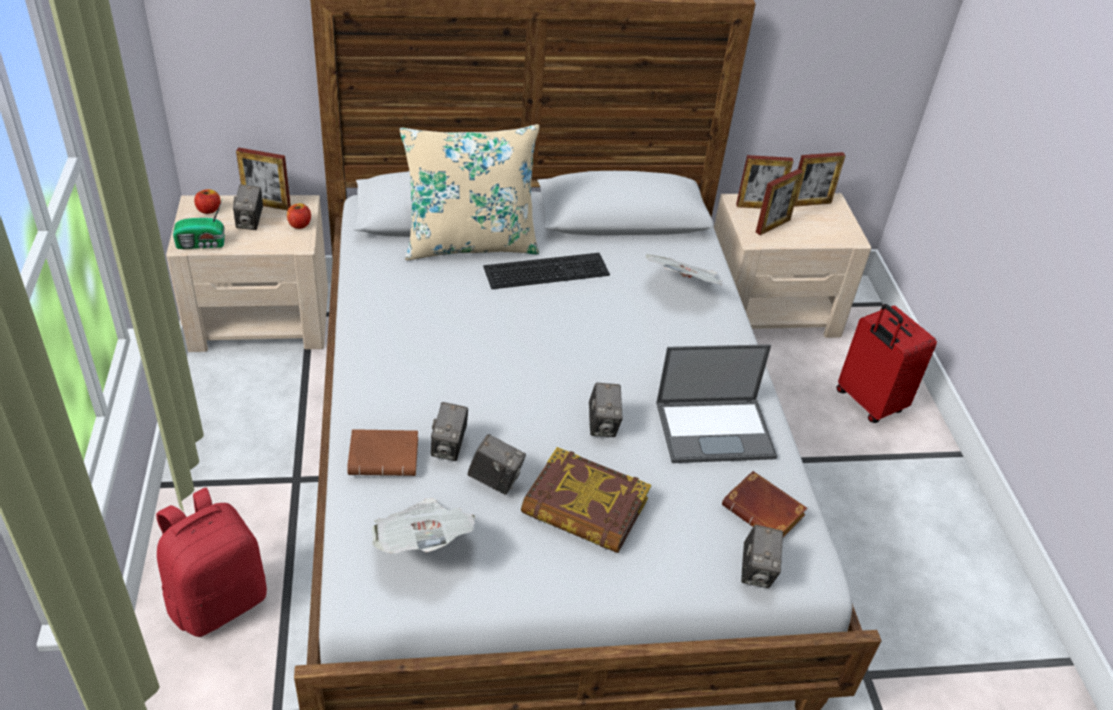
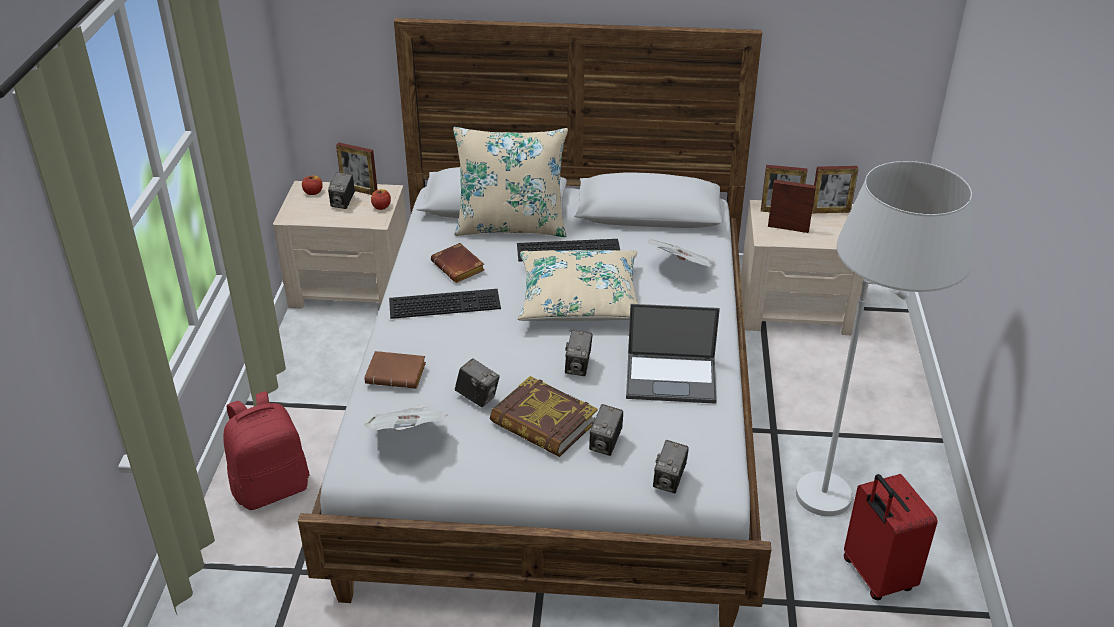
camera: 15 degrees right, 5 degrees down
radio [173,199,225,249] -> none
camera [431,402,468,461] -> camera moved to [589,404,623,456]
brown book [722,471,808,537] -> brown book moved to [431,243,485,283]
picture frame [756,169,803,235] -> picture frame turned 135 degrees counterclockwise [768,180,816,233]
red suitcase [836,304,937,423] -> red suitcase moved to [844,474,937,600]
none -> keyboard [389,289,501,319]
none -> beige pillow [517,250,638,321]
none -> white floor lamp [796,161,973,516]

